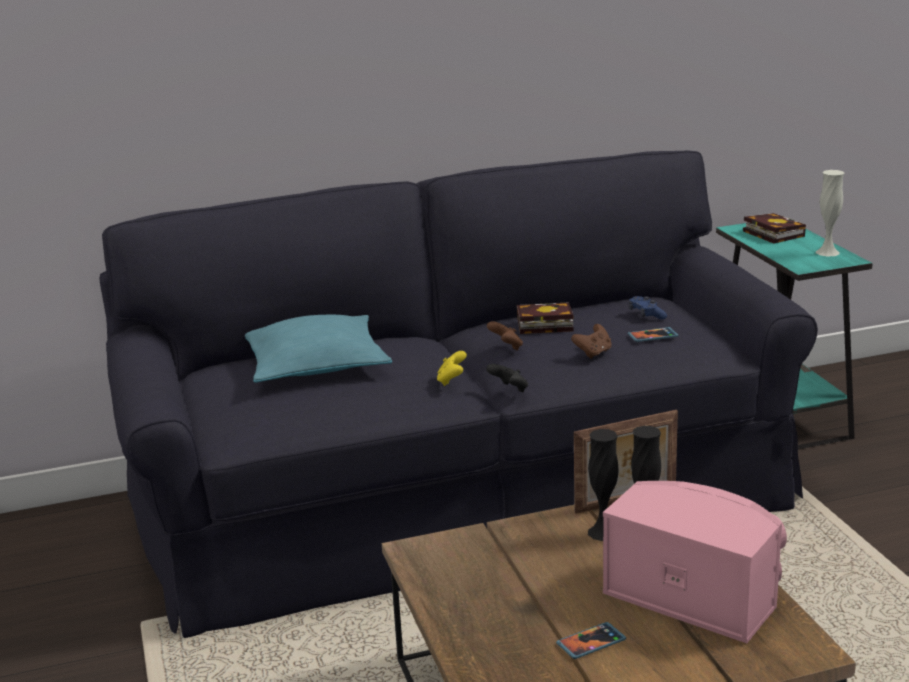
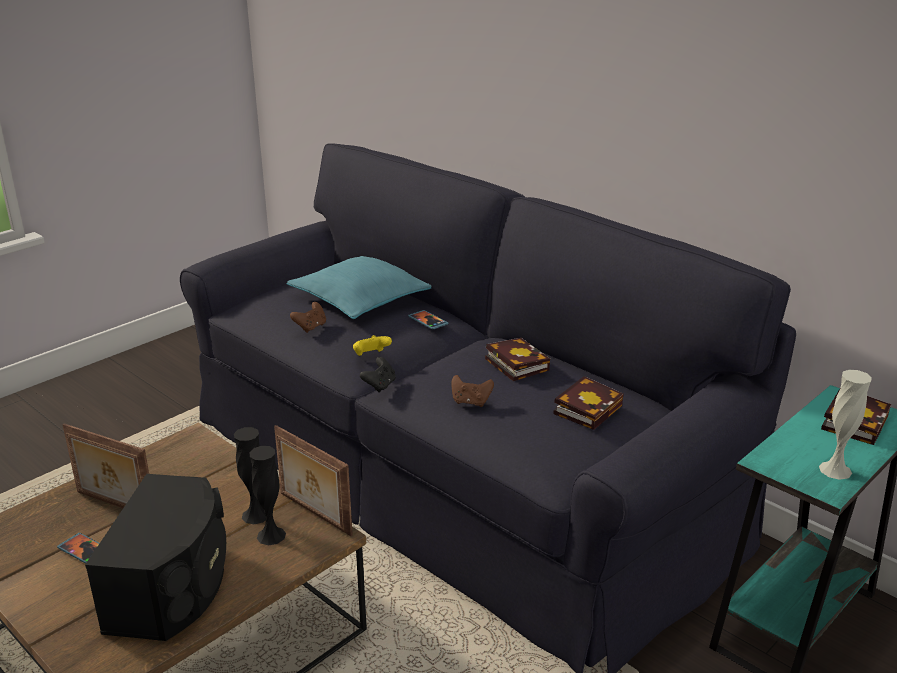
camera: 60 degrees right, 5 degrees up
brown game controller [487,321,523,350] -> brown game controller moved to [290,302,326,333]
pink speaker [603,481,787,643] -> black speaker [85,474,226,641]
phone [628,327,679,342] -> phone moved to [408,310,449,329]
blue game controller [629,296,667,320] -> book [553,376,624,430]
none -> picture frame [62,423,149,508]

